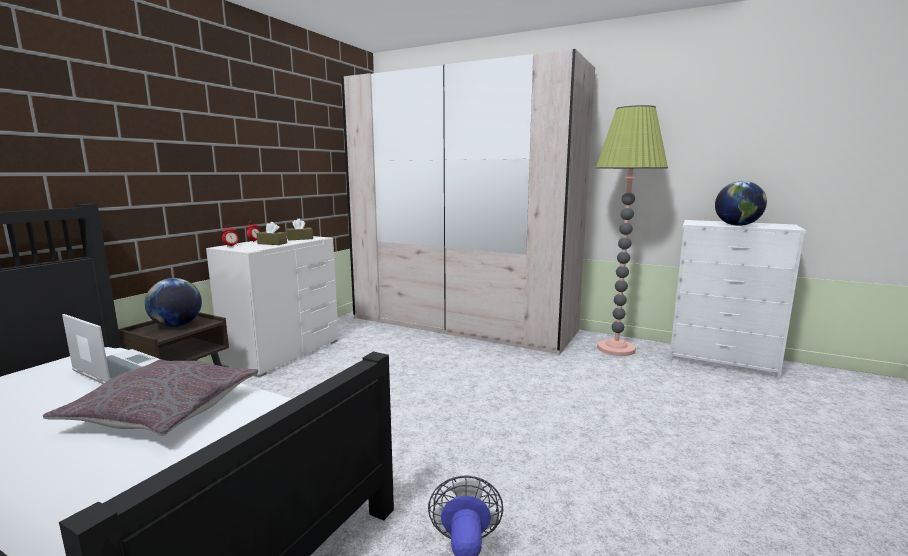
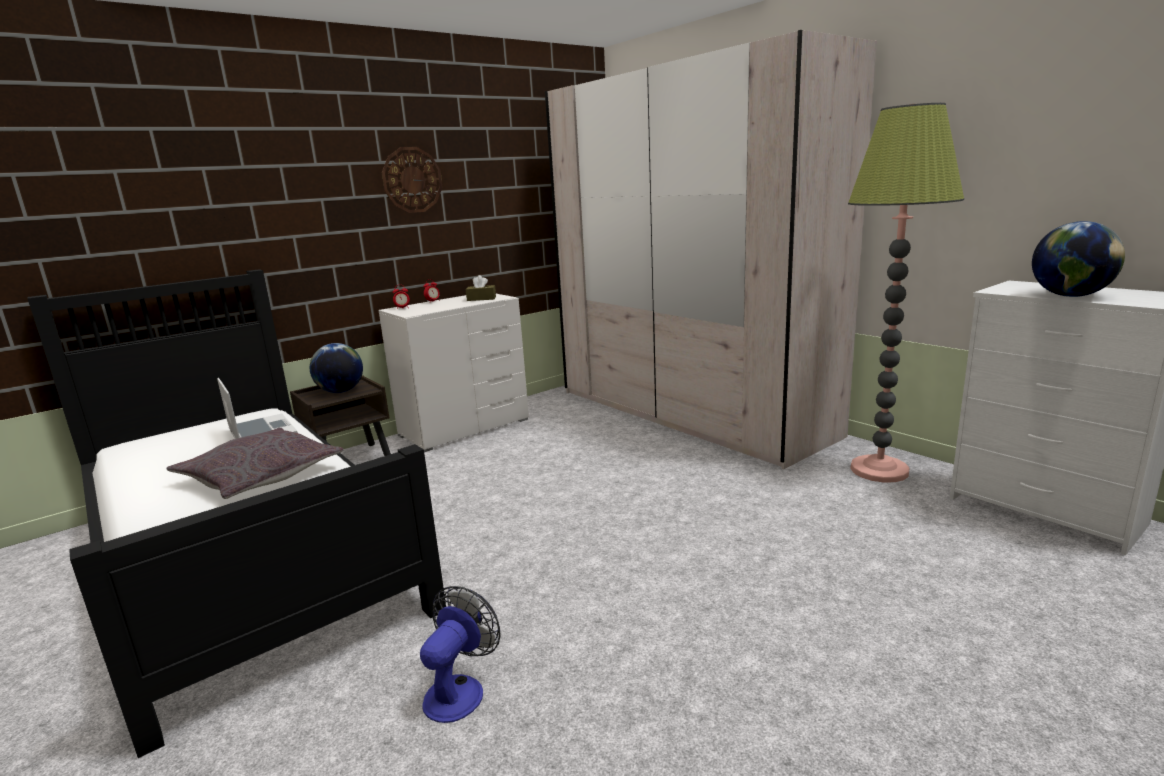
camera: 25 degrees right, 5 degrees up
brown tissue box [257,222,287,245] -> none
none -> wall clock [382,147,442,213]

